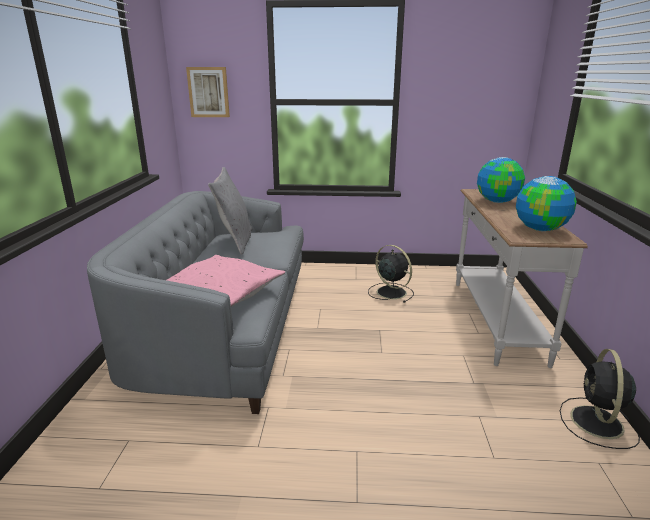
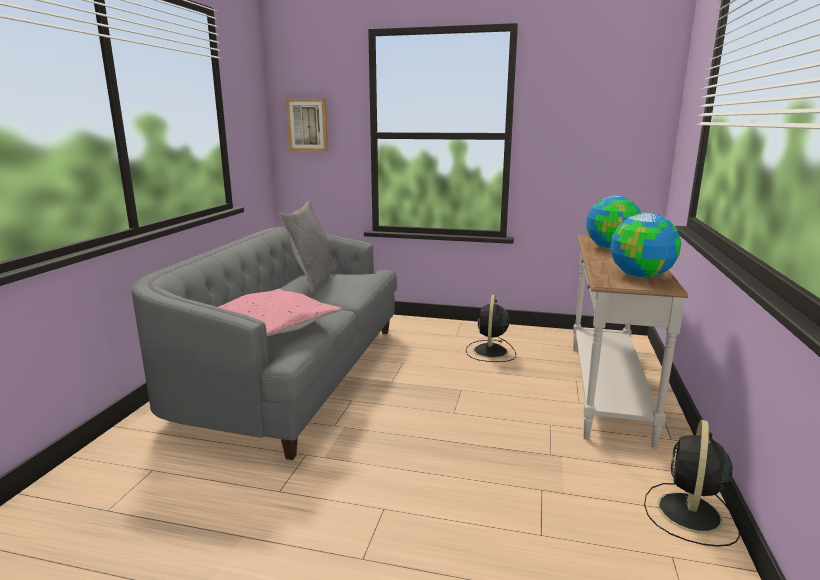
camera: 10 degrees right, 5 degrees down
black fan [368,245,414,303] -> black fan turned 135 degrees counterclockwise [466,295,516,362]

